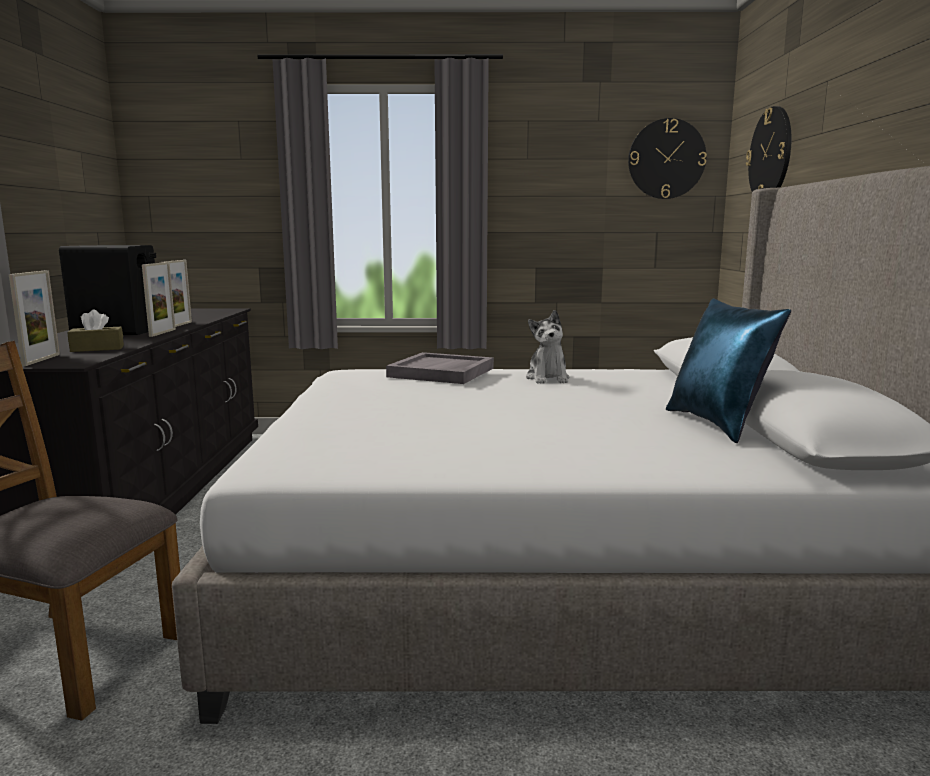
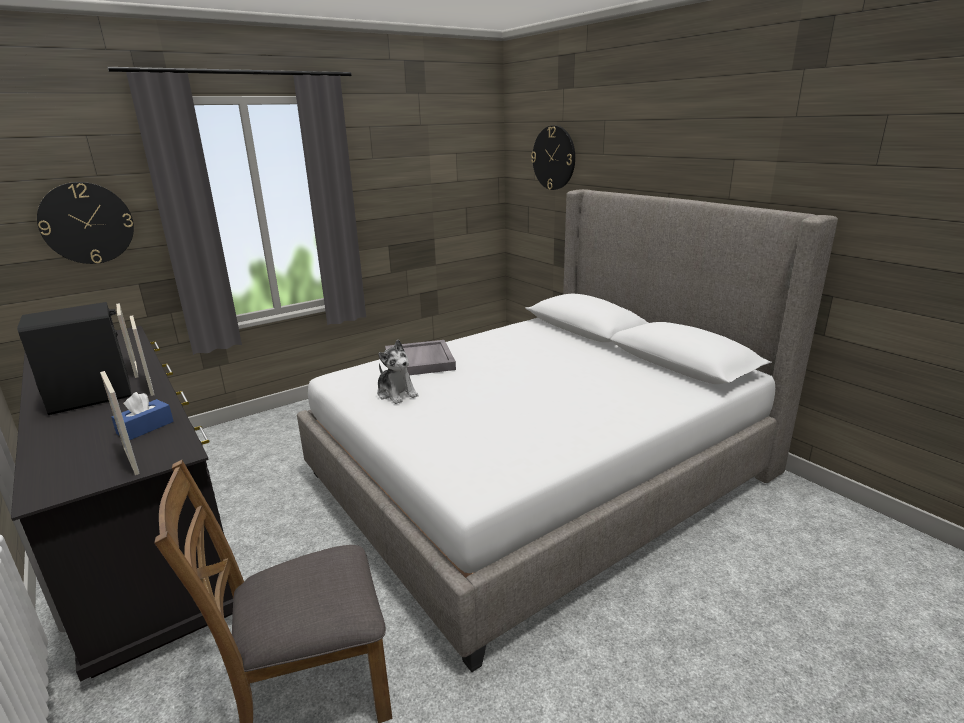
camera: 35 degrees left, 10 degrees up
brown tissue box [67,310,124,352] -> blue tissue box [111,392,174,440]
plush toy [526,310,569,383] -> plush toy moved to [377,340,419,404]
wall clock [628,118,706,199] -> wall clock moved to [37,182,134,264]
blue pillow [666,298,791,443] -> none

